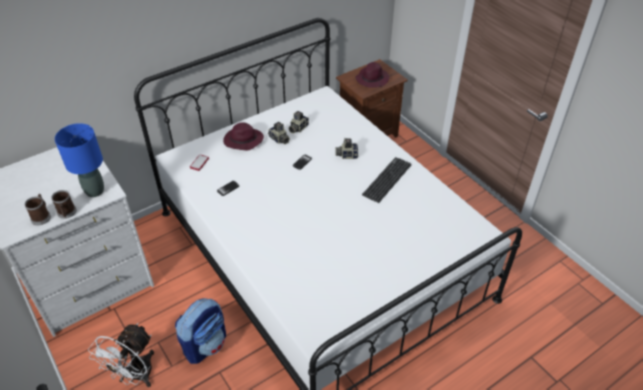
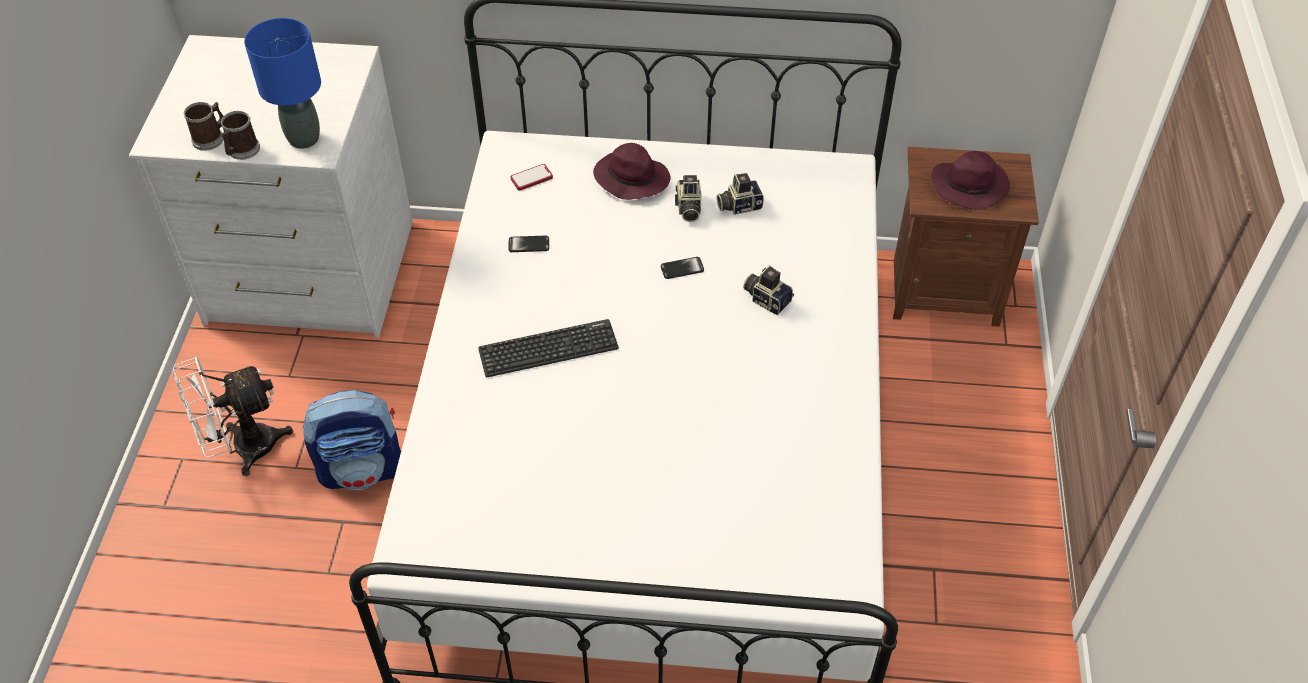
camera: 40 degrees right, 5 degrees up
keyboard [362,157,412,203] -> keyboard moved to [478,319,619,377]

